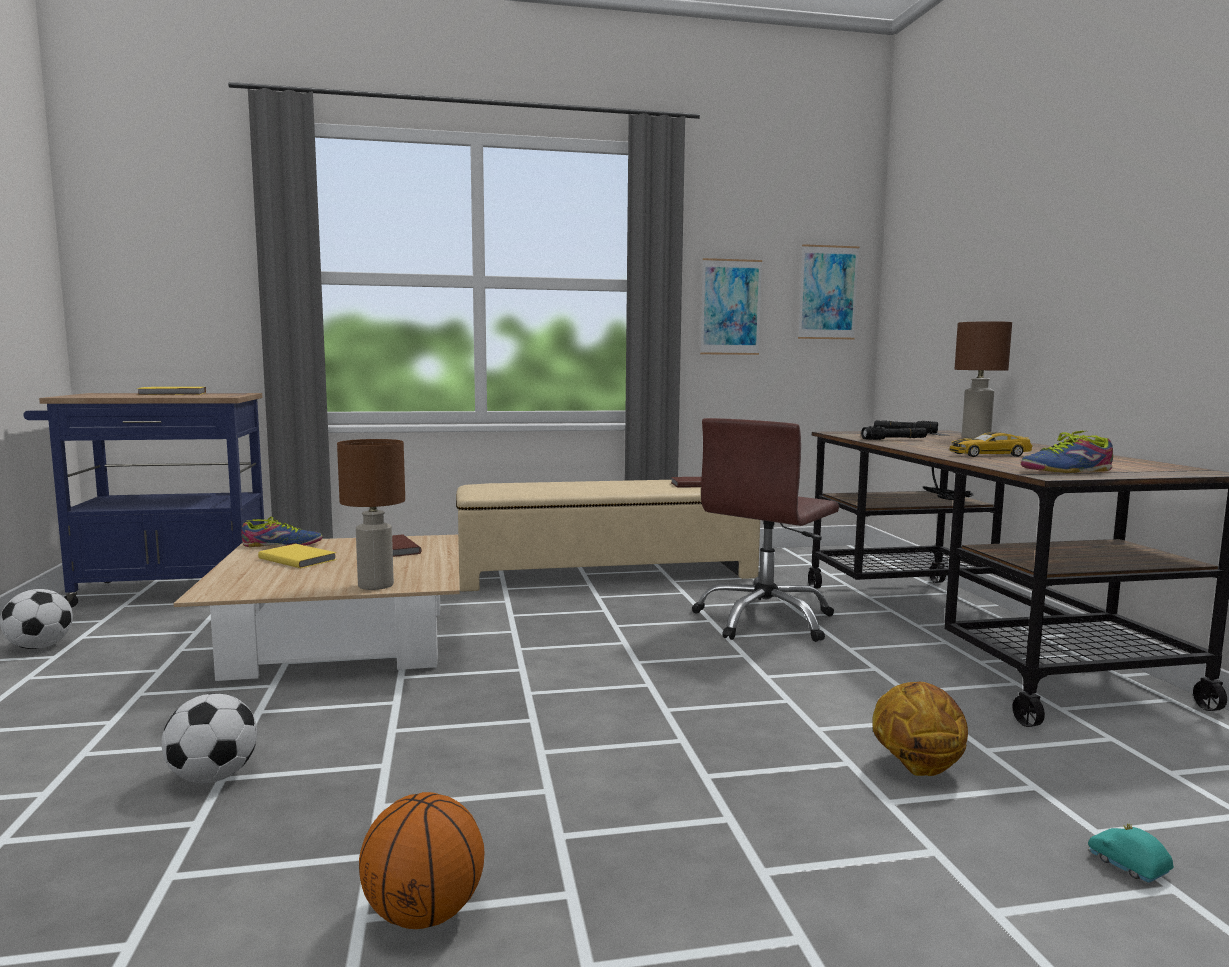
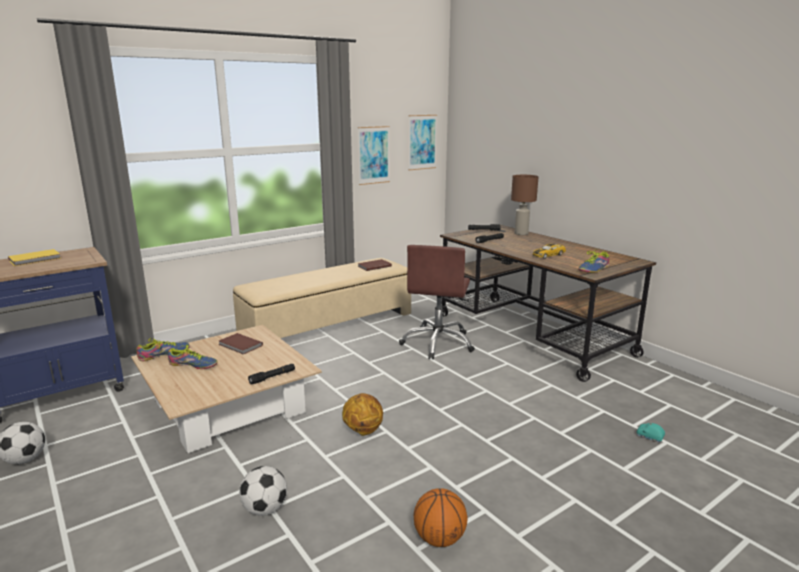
camera: 25 degrees left, 10 degrees up
yellow book [258,544,336,568] -> shoe [168,345,218,369]
brown table lamp [337,439,405,590] -> black flashlight [248,364,295,384]
basketball [872,682,968,776] -> basketball moved to [342,393,383,436]

